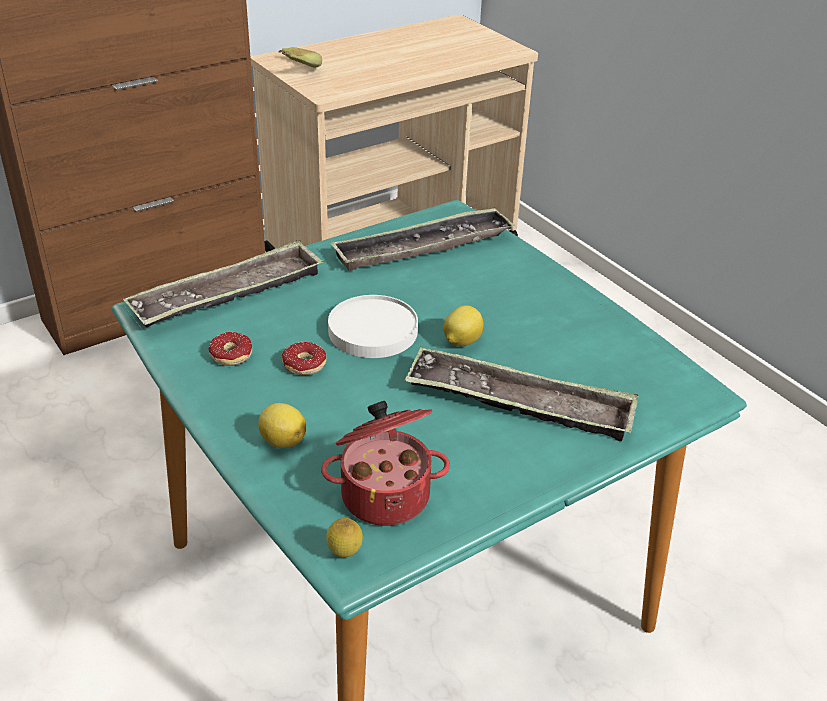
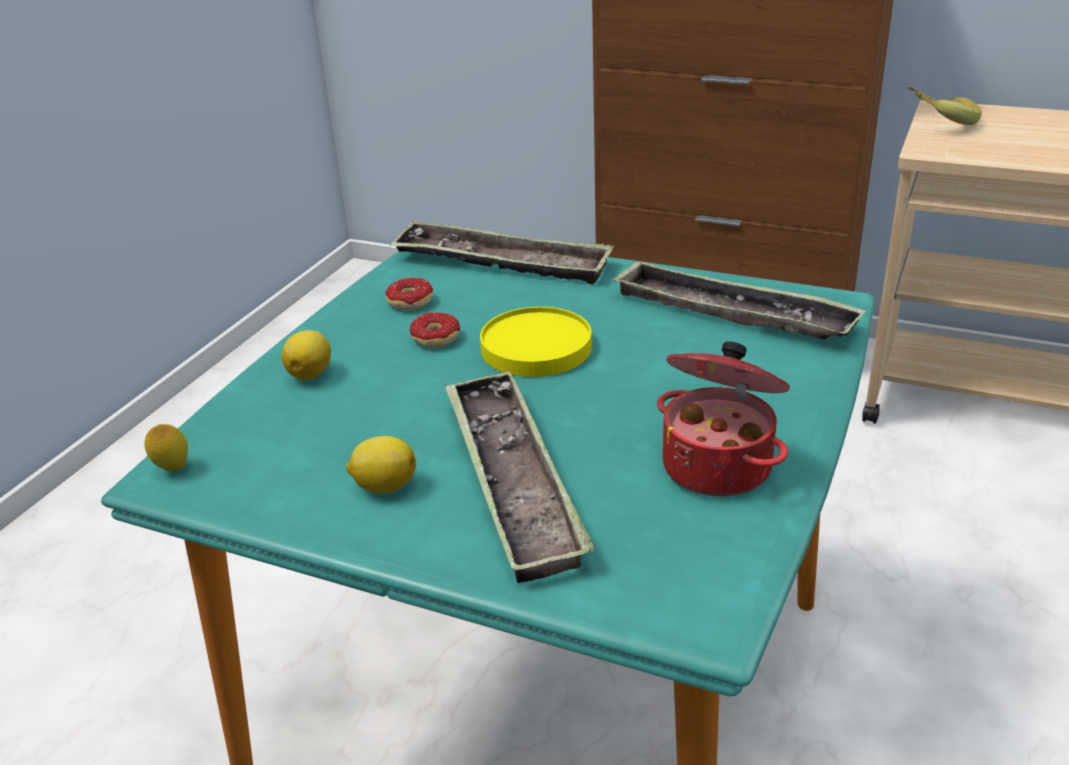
camera: 60 degrees right, 5 degrees down
cooking pot [321,401,450,526] -> cooking pot moved to [657,341,790,497]
white plate [328,295,418,358] -> yellow plate [480,307,592,377]
lemon [443,305,484,346] -> lemon moved to [346,436,416,494]

